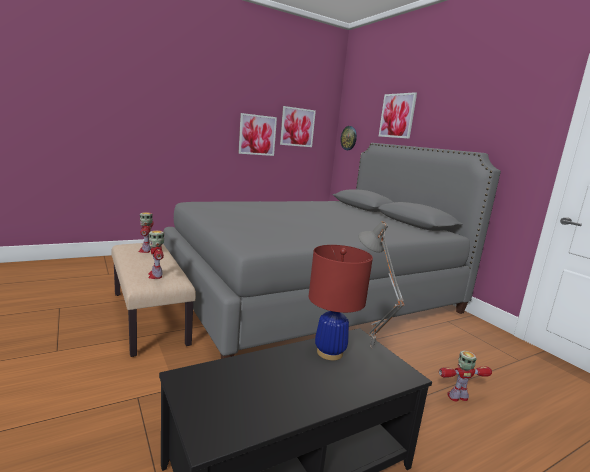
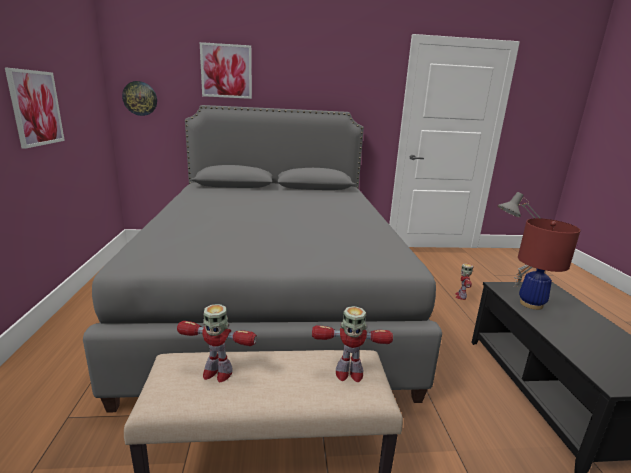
camera: 65 degrees left, 5 degrees up
picture [280,106,316,147] -> none

